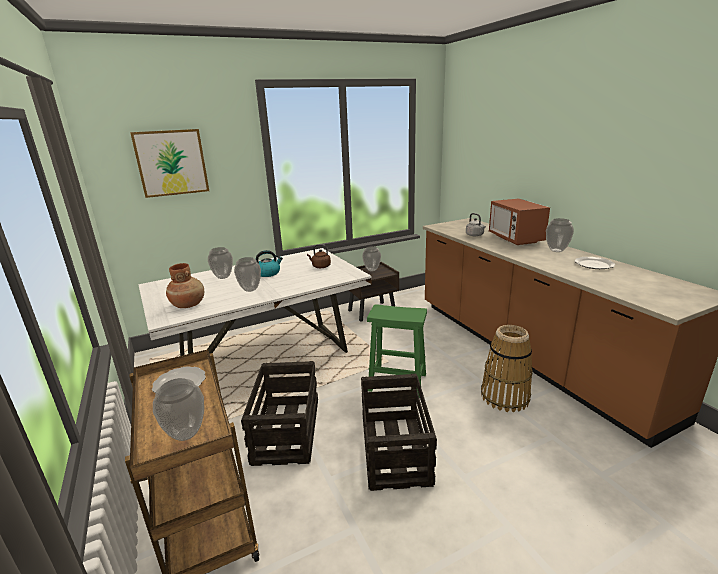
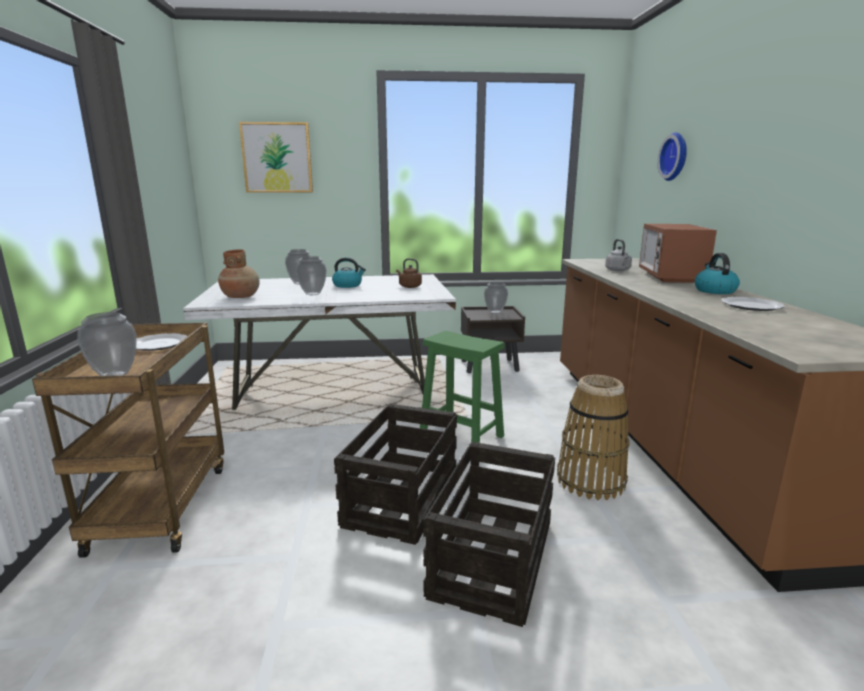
camera: 20 degrees right, 5 degrees down
crate [241,361,318,466] -> crate moved to [423,441,555,627]
vase [546,218,574,252] -> kettle [695,253,740,294]
none -> wall clock [657,132,687,181]

